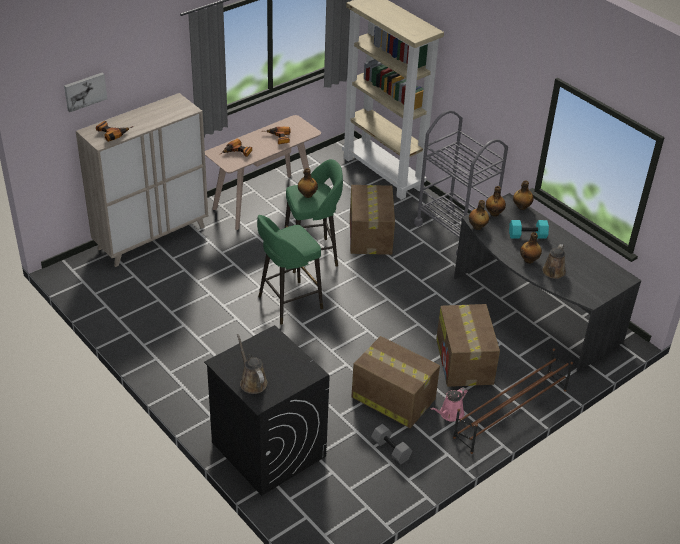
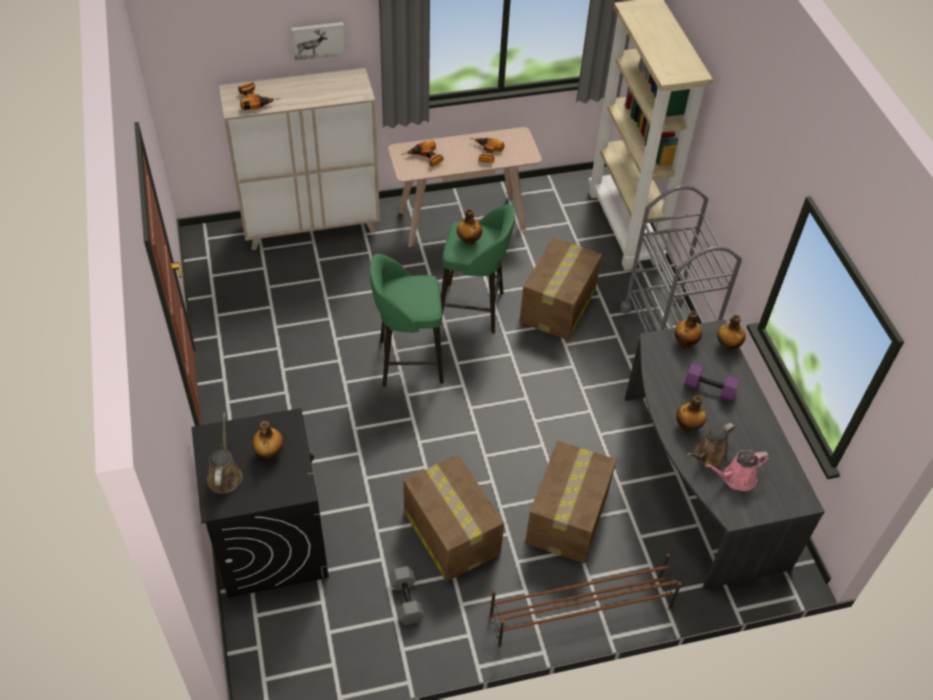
camera: 25 degrees right, 10 degrees up
picture [64,73,107,112] -> picture moved to [291,22,346,61]
pink watering can [431,387,468,422] -> pink watering can moved to [705,450,770,491]
bottle [469,200,489,230] -> bottle moved to [252,421,284,458]
turquoise dumbbell [509,220,549,239] -> purple dumbbell [684,363,740,402]

